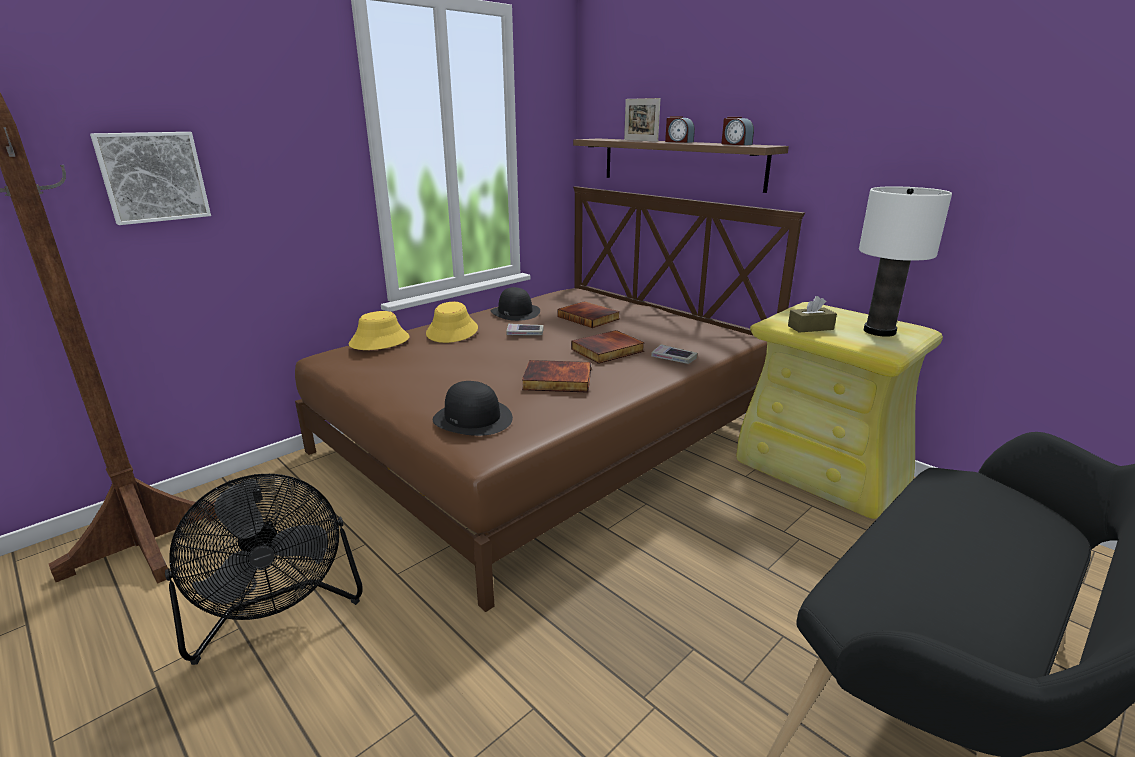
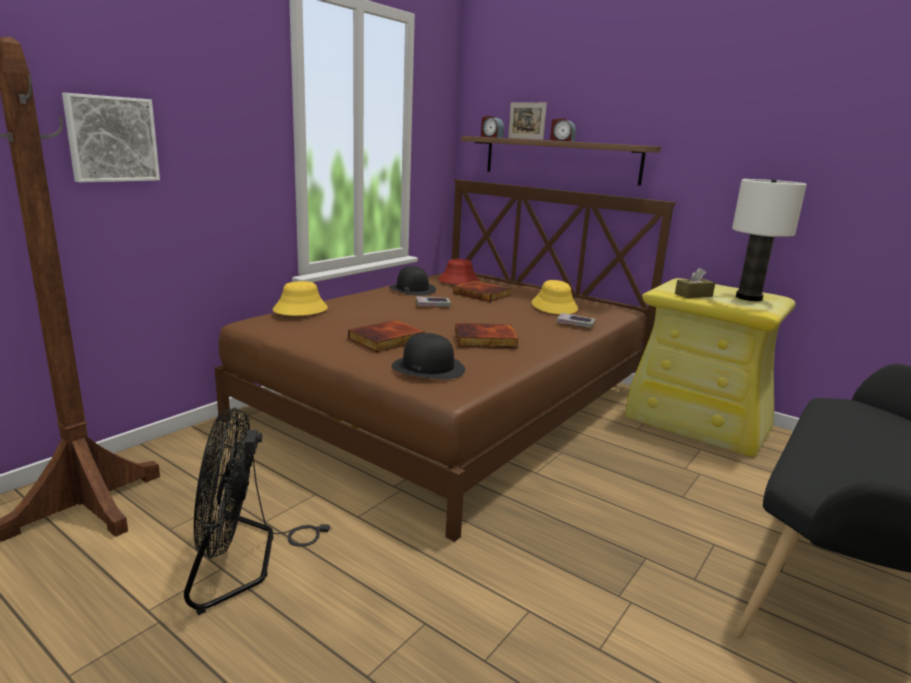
camera: 10 degrees left, 5 degrees down
black fan [165,474,363,665] -> black fan turned 120 degrees clockwise [184,407,332,615]
yellow hat [426,302,478,343] -> yellow hat moved to [532,280,578,315]
book [571,330,645,364] -> book moved to [348,320,425,352]
alarm clock [721,117,754,145] -> alarm clock moved to [481,116,504,138]
none -> red hat [439,259,479,284]

